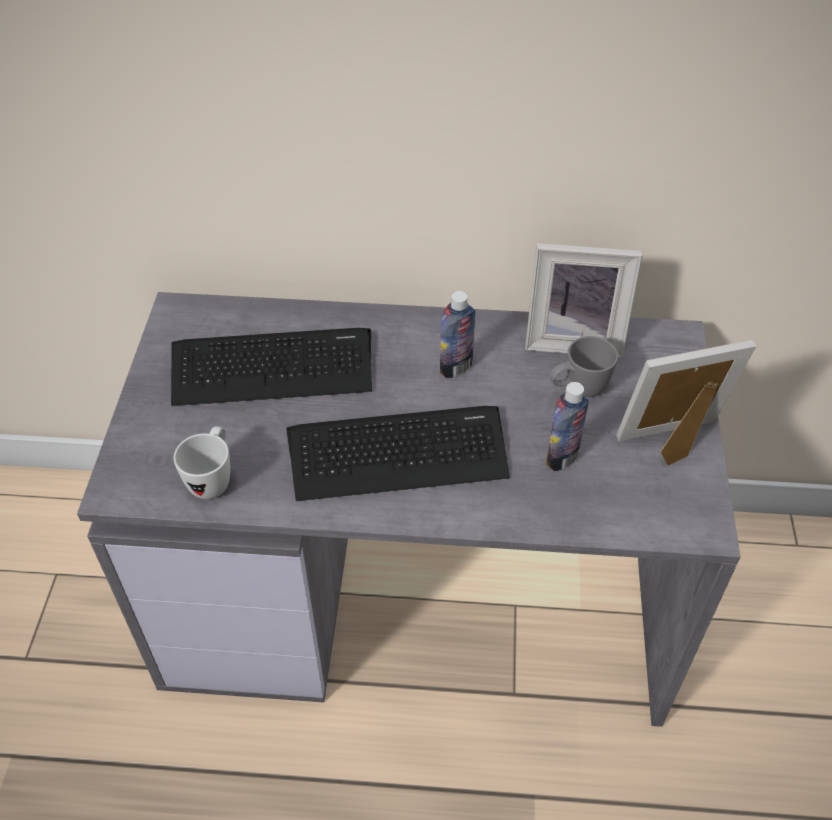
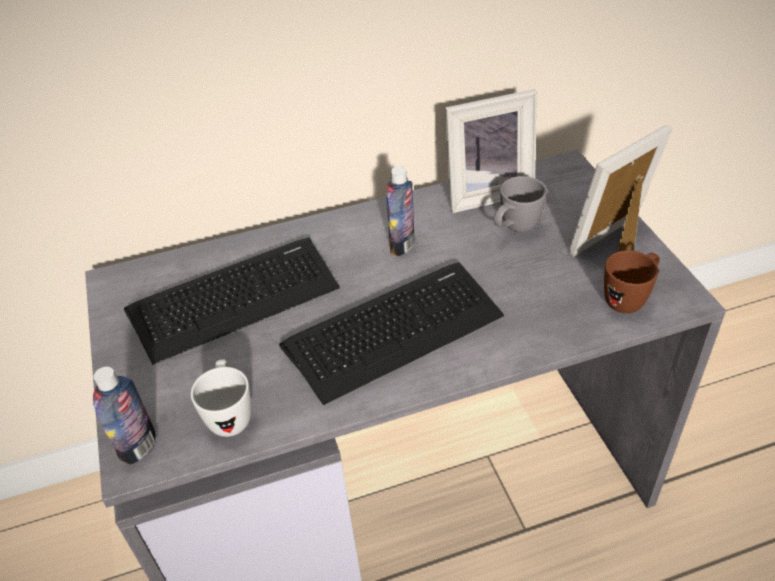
camera: 20 degrees left, 5 degrees down
bottle [546,382,589,471] -> bottle moved to [93,367,156,465]
none -> brown mug [604,250,660,313]

